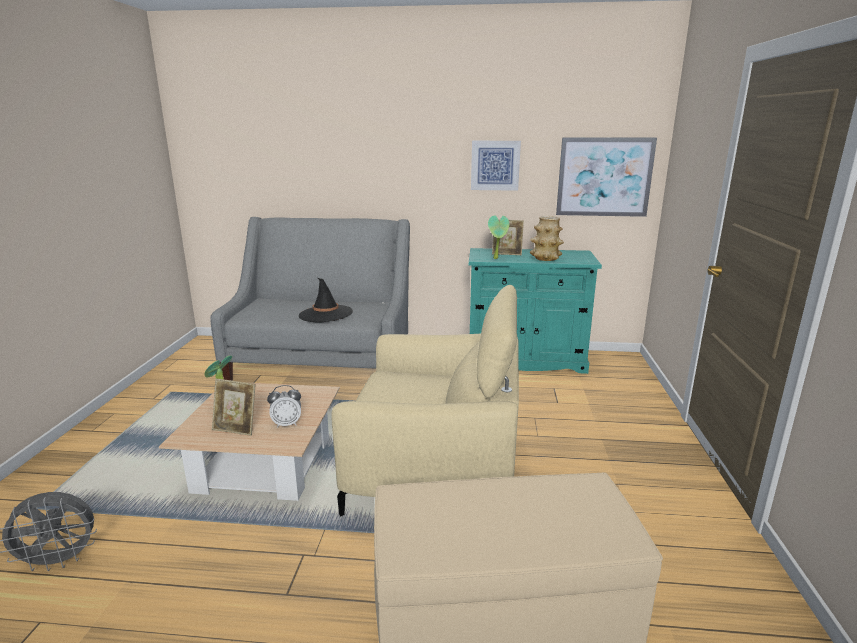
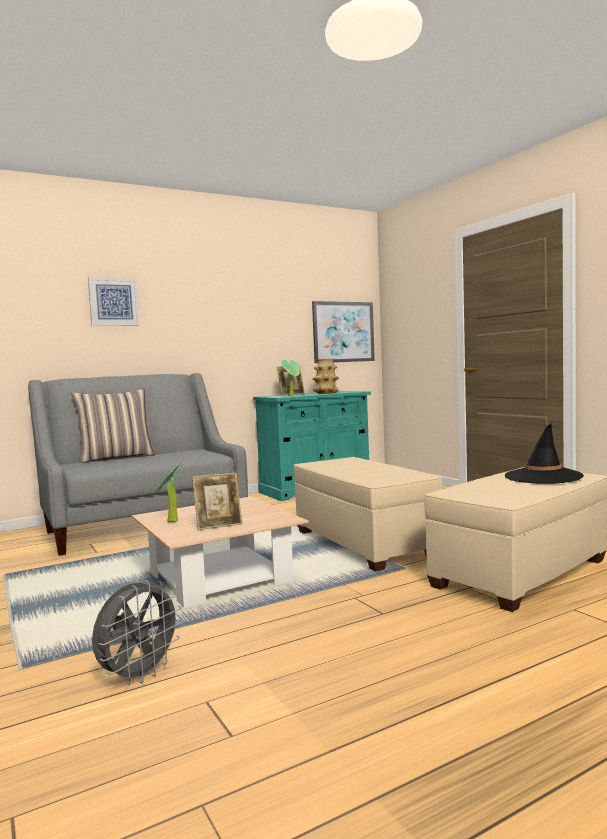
camera: 35 degrees left, 15 degrees down
alarm clock [267,385,301,428] -> none
black hat [299,278,353,322] -> black hat moved to [504,424,584,484]
beige armchair [332,285,519,516] -> beige ottoman [293,457,443,571]
picture [471,141,521,191] -> picture moved to [88,277,140,326]
none -> pillow [71,389,155,463]

